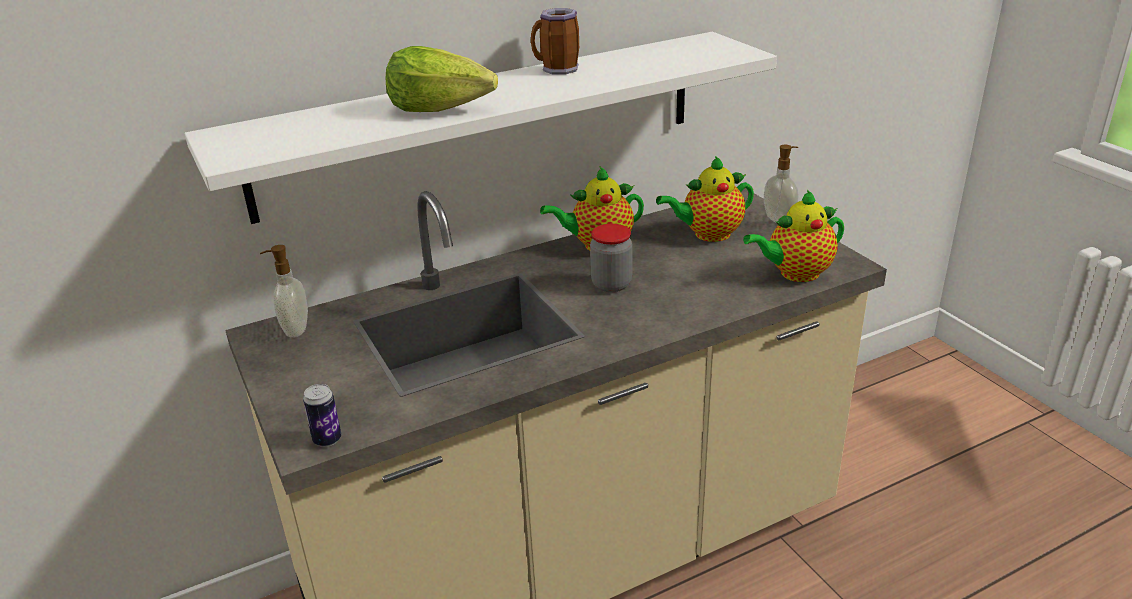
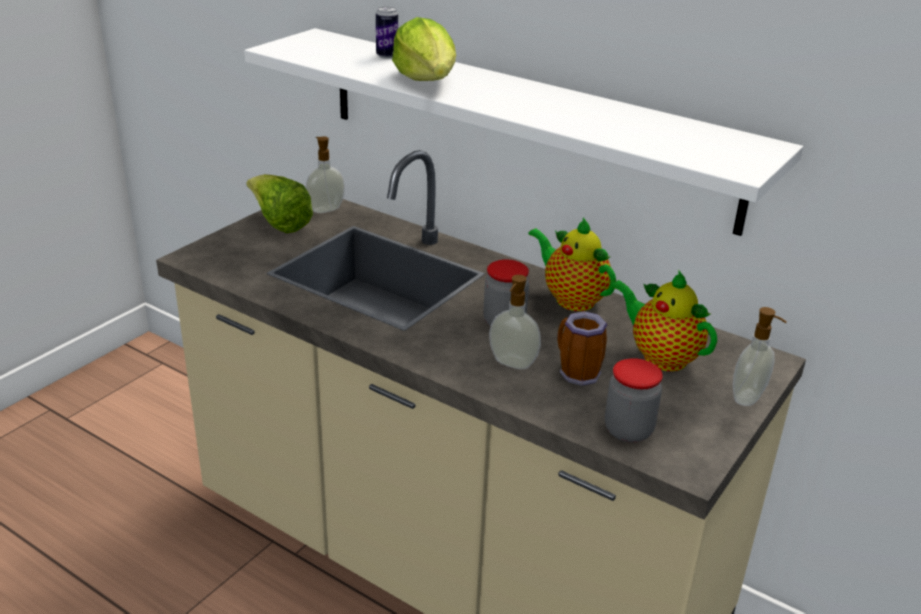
camera: 60 degrees right, 0 degrees up
can [303,384,341,447] -> can moved to [376,6,398,59]
mug [531,8,579,74] -> mug moved to [557,311,607,386]
teapot [743,190,844,282] -> jar [605,358,663,443]
none -> lettuce [246,174,313,233]
none -> soap dispenser [489,275,541,369]

